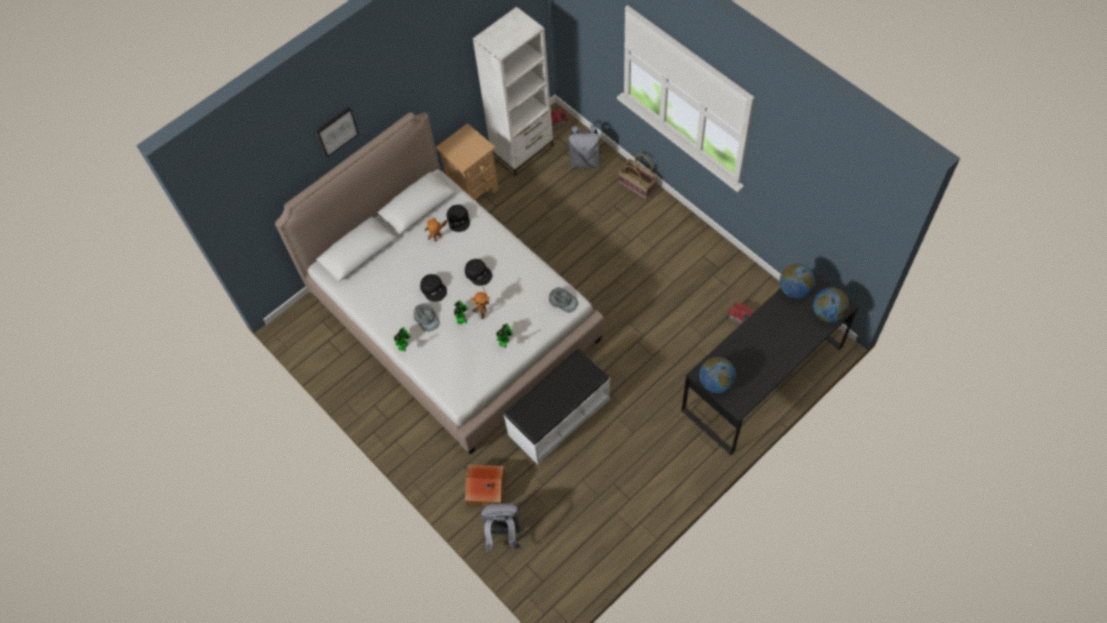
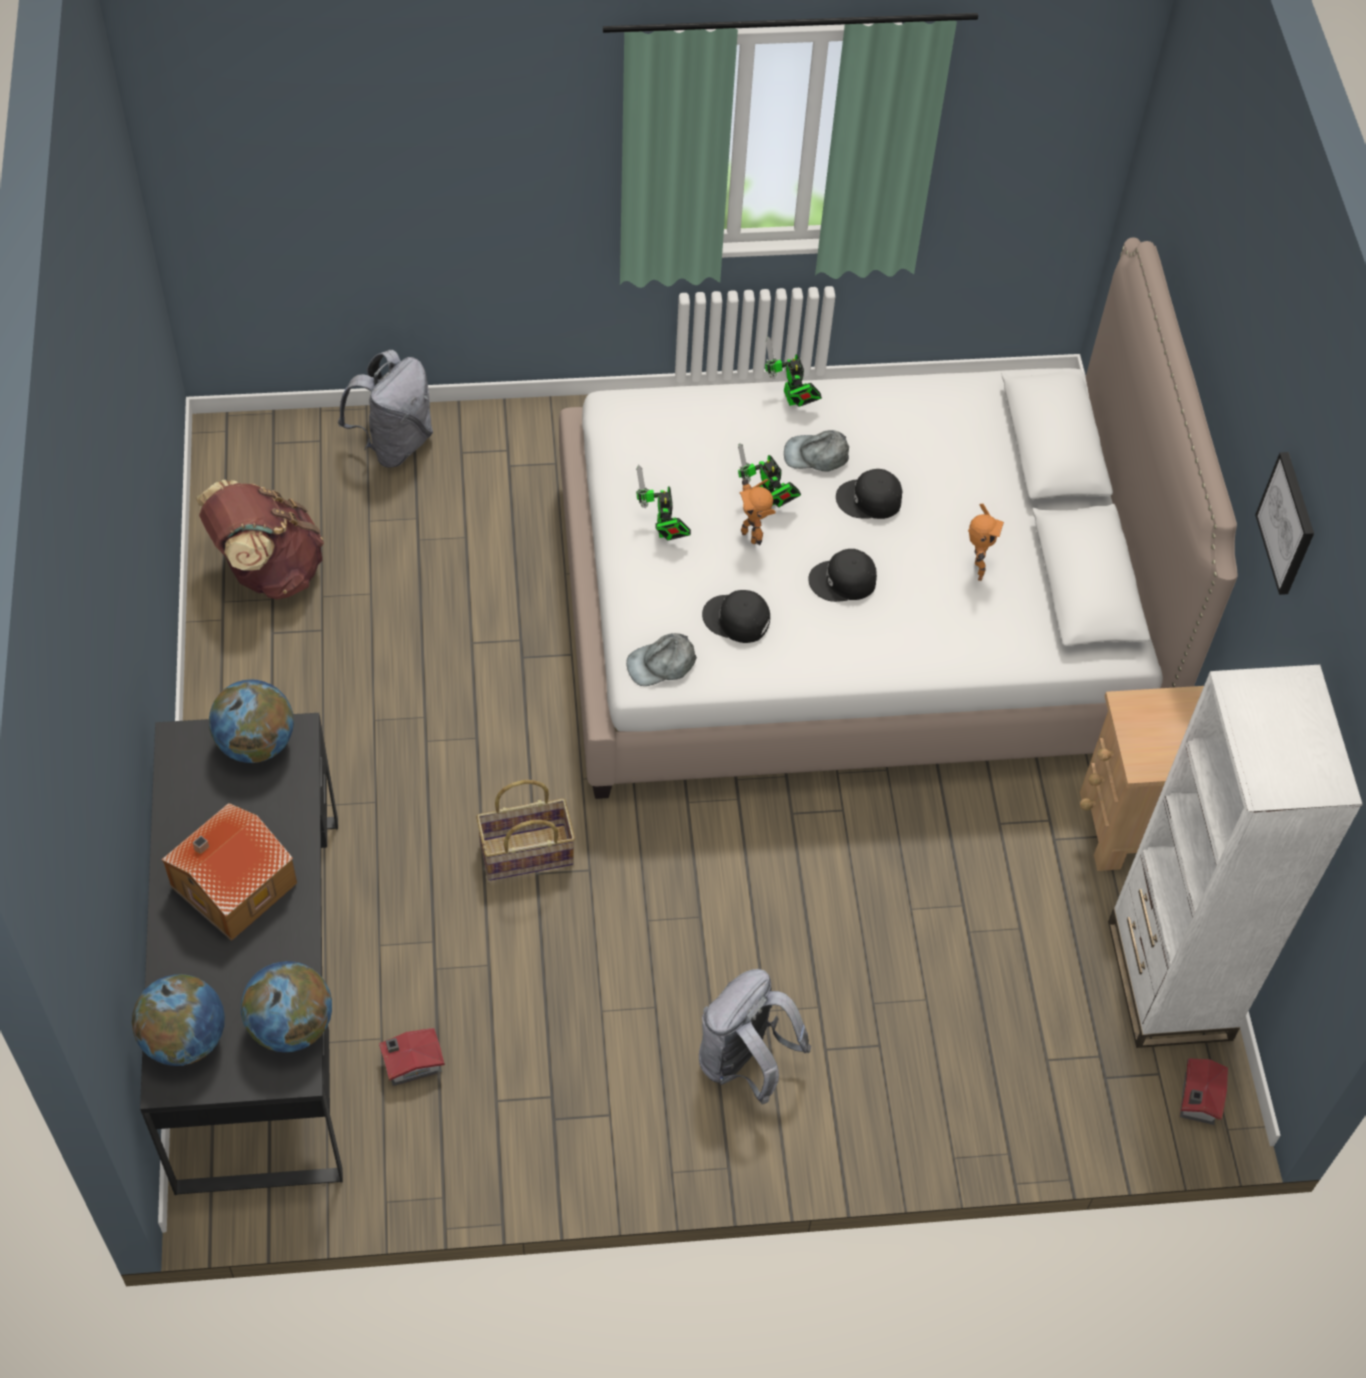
camera: 120 degrees right, 5 degrees down
picture [316,107,359,157] -> picture moved to [1255,452,1314,595]
black cap [447,205,470,232] -> black cap moved to [702,590,770,643]
toy house [465,464,506,507] -> toy house moved to [161,803,297,941]
white bench [503,348,610,464] -> none
grey backpack [567,125,602,168] -> grey backpack moved to [699,969,811,1104]
basket [619,154,658,199] -> basket moved to [476,780,575,881]
none -> brown backpack [196,480,324,600]

